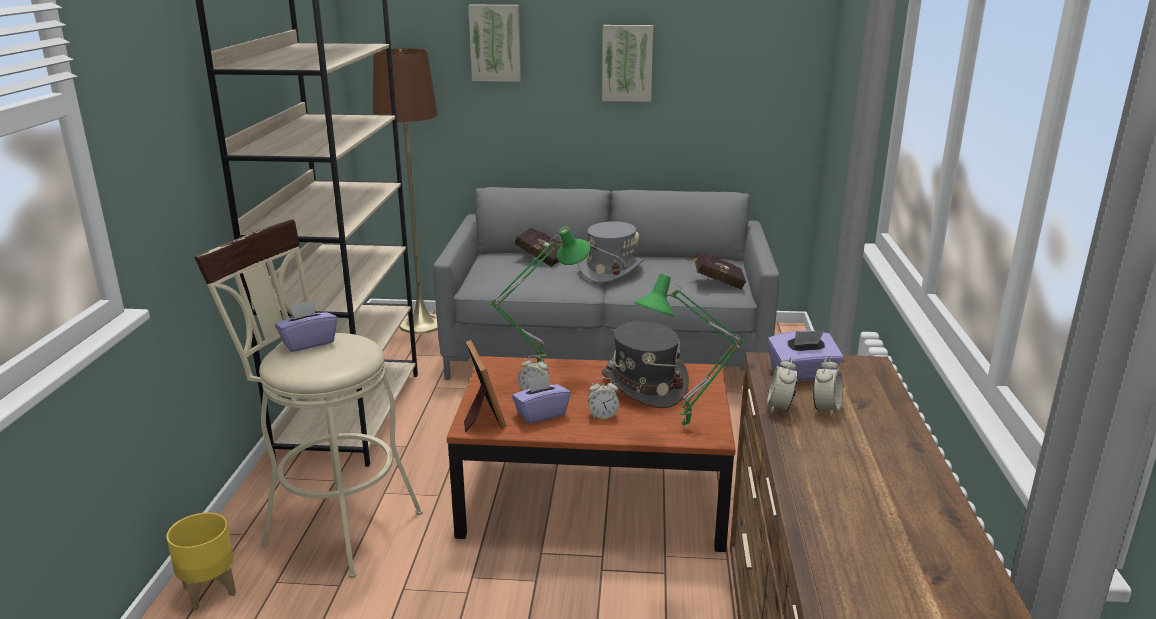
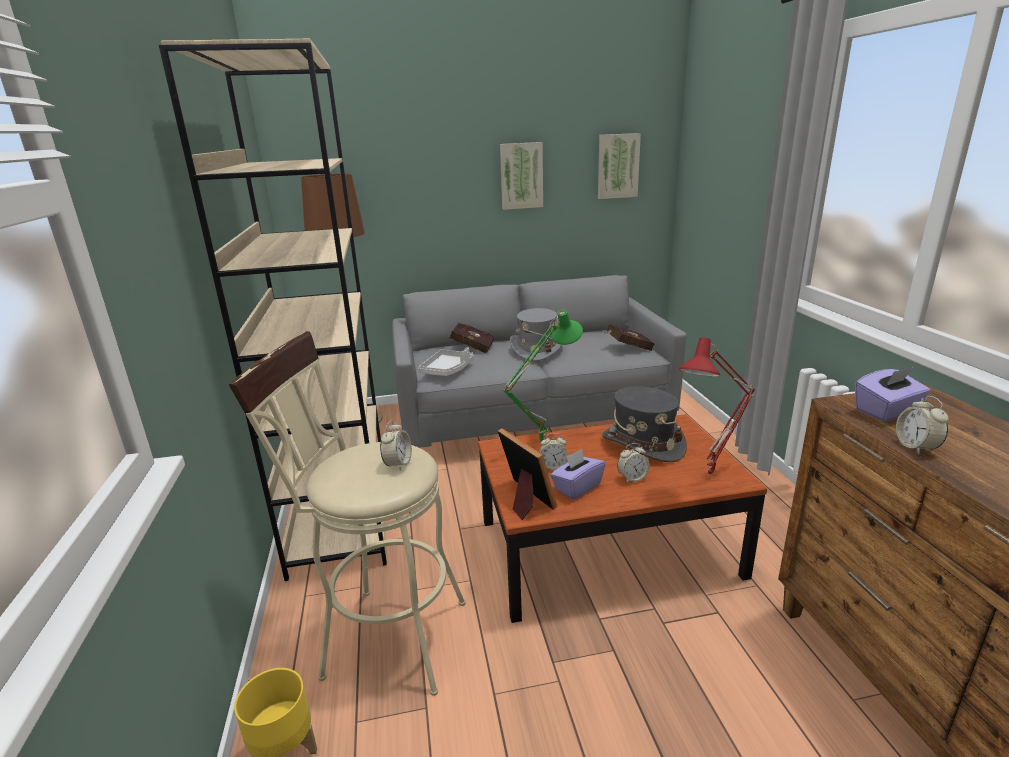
camera: 15 degrees left, 0 degrees up
purple tissue box [275,300,337,352] -> none
picture [468,5,521,82] -> picture moved to [598,133,641,199]
green table lamp [634,274,744,428] -> red table lamp [679,338,755,477]
alarm clock [813,356,843,417] -> alarm clock moved to [380,420,412,471]
none -> grey tray [418,347,474,376]

